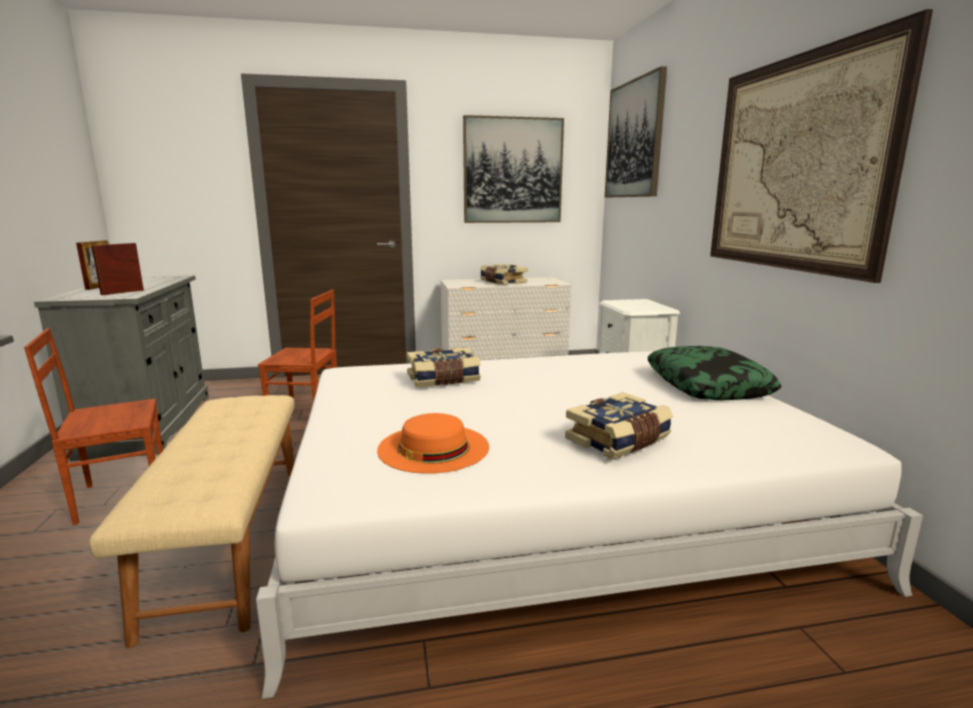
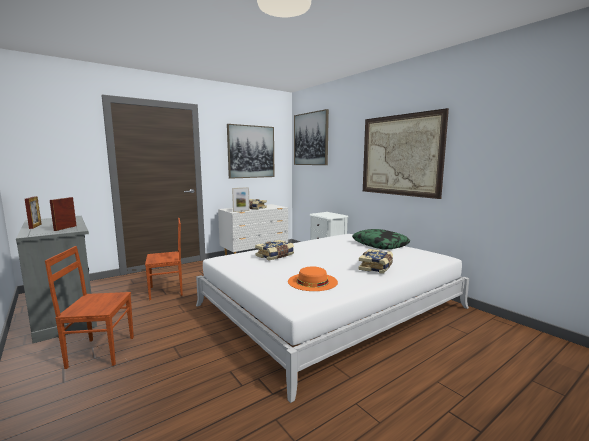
camera: 25 degrees left, 5 degrees down
brown chair [24,328,163,525] -> brown chair turned 45 degrees clockwise [45,246,134,369]
beige bench [89,395,295,648] -> none
none -> picture frame [232,187,250,212]

